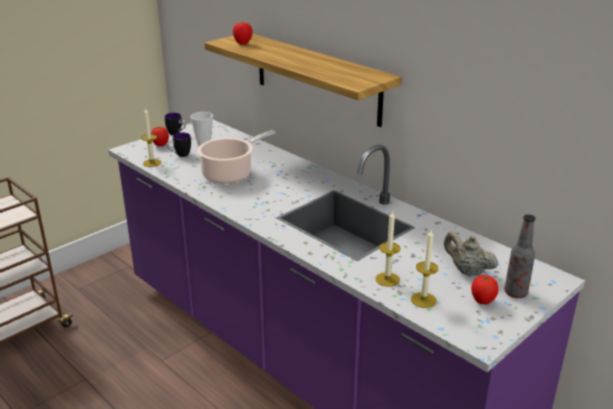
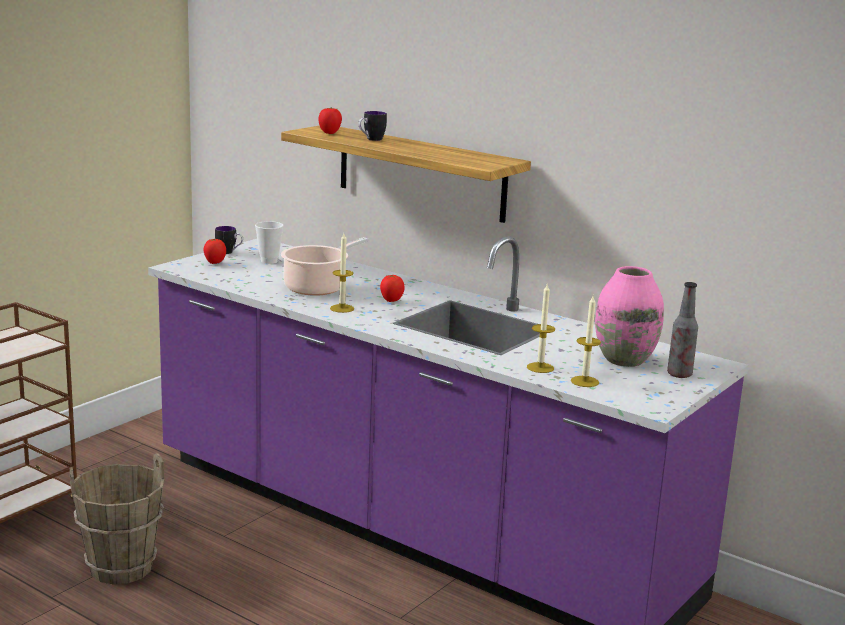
camera: 10 degrees left, 10 degrees down
candle [141,107,161,167] -> candle moved to [330,233,354,313]
mug [167,133,191,157] -> mug moved to [358,111,387,141]
beige teapot [444,232,498,277] -> pink vase [595,266,664,367]
tomato [471,275,498,304] -> tomato moved to [380,275,405,302]
none -> brown bucket [69,453,164,584]

